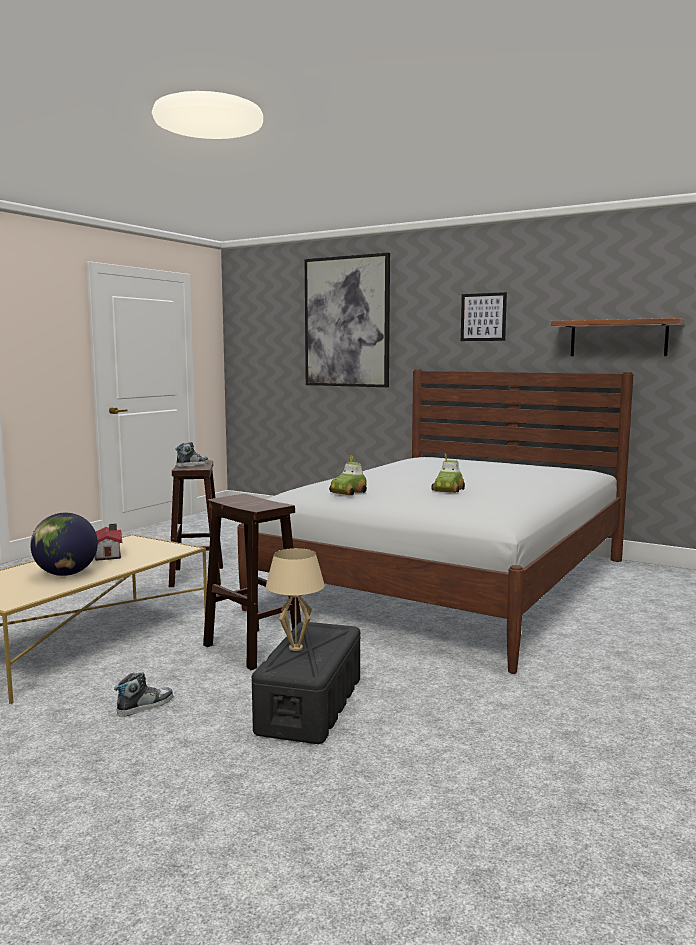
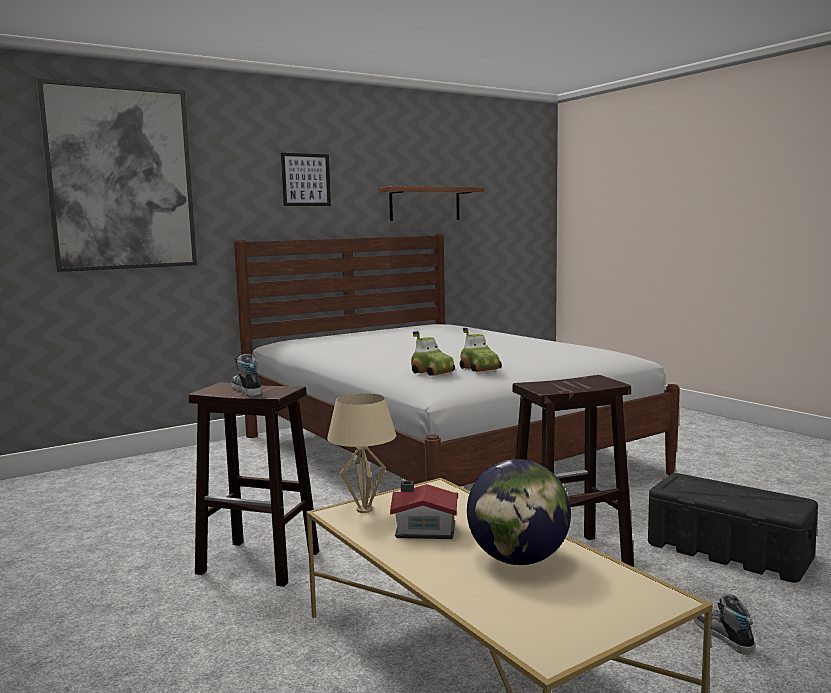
camera: 65 degrees left, 0 degrees up
beige table lamp [266,548,325,651] -> beige table lamp moved to [327,393,396,513]
toy car [431,453,465,493] -> toy car moved to [411,331,455,376]

